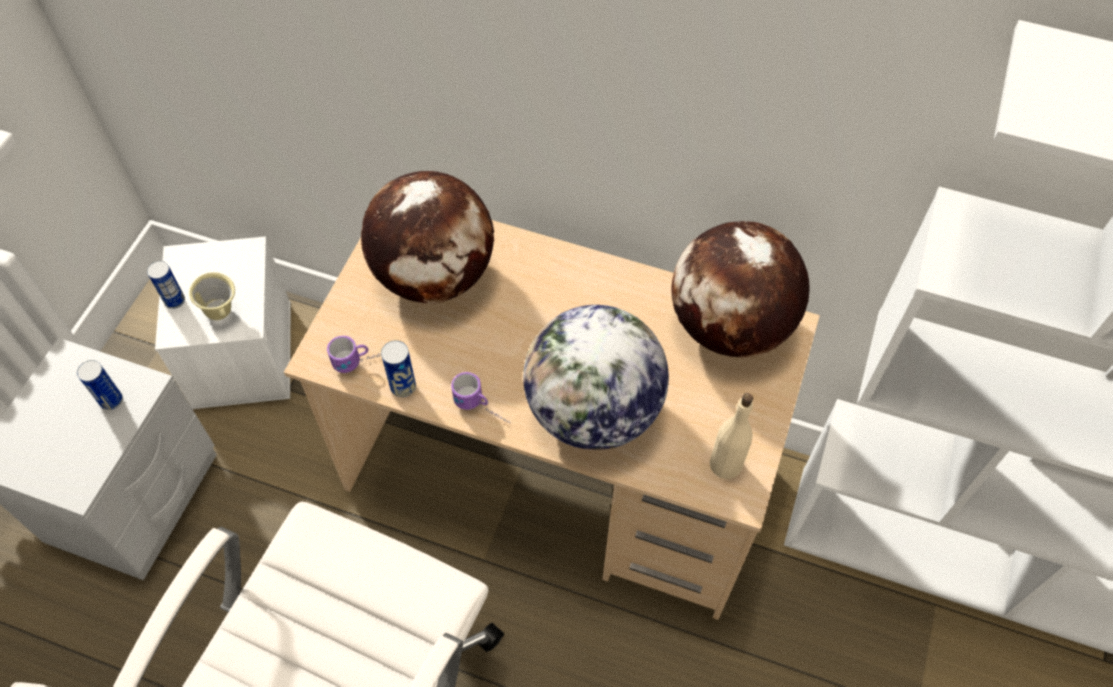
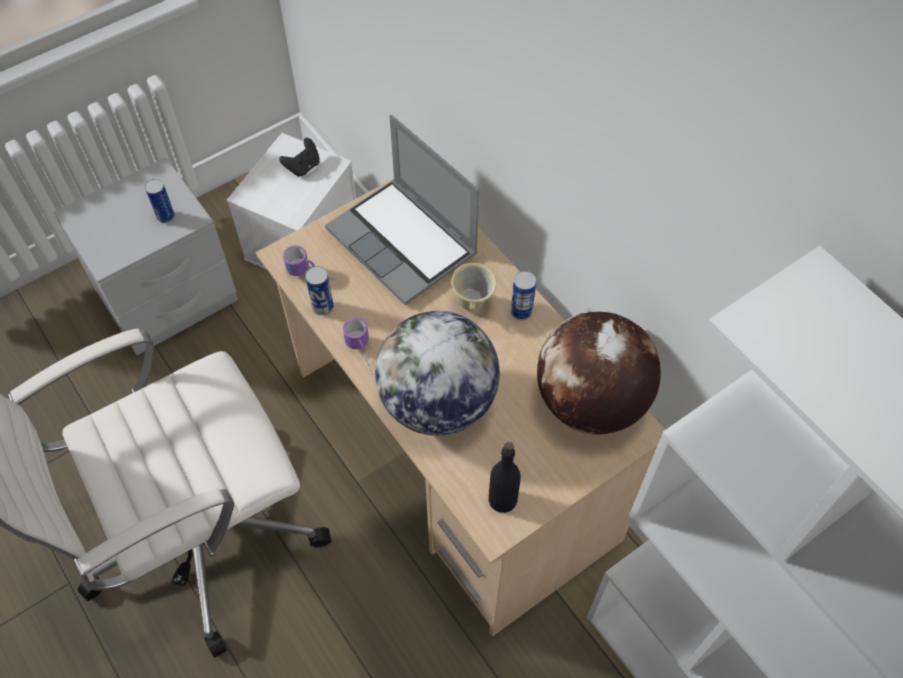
camera: 35 degrees right, 0 degrees up
can [147,261,185,309] -> can moved to [511,271,536,320]
beige mug [189,272,235,320] -> beige mug moved to [451,263,497,311]
globe [361,171,494,304] -> laptop [325,115,479,305]
beige bottle [710,393,753,479] -> black bottle [489,442,520,513]
none -> black game controller [279,138,320,177]

